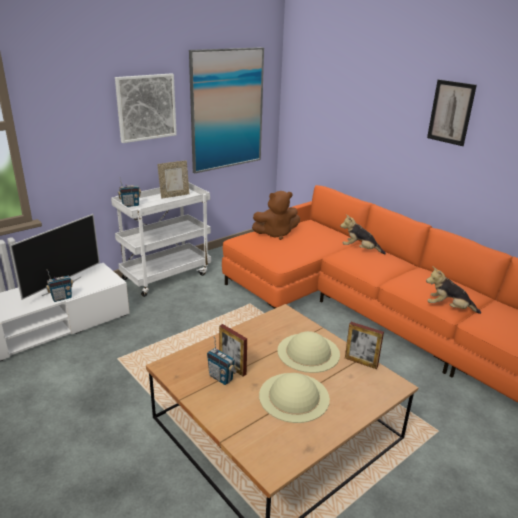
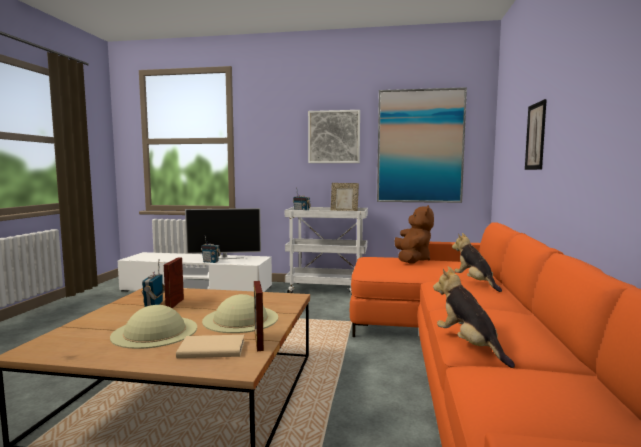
camera: 50 degrees right, 20 degrees down
brown plush toy [252,191,300,240] -> brown plush toy turned 120 degrees counterclockwise [394,205,434,264]
picture [427,79,477,146] -> picture moved to [525,99,547,170]
none -> beige book [176,335,244,358]

